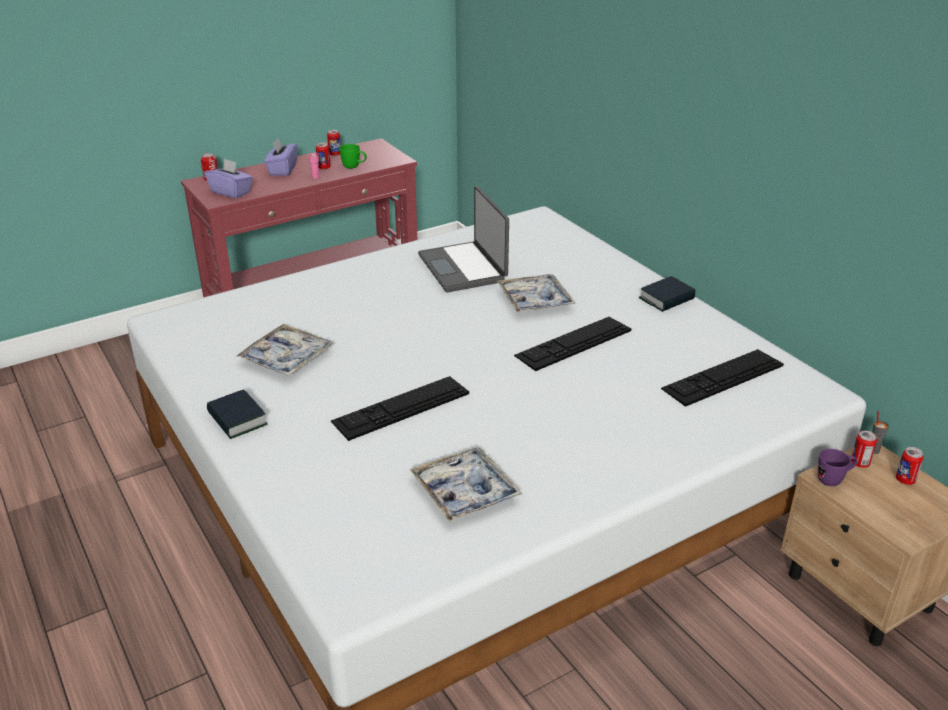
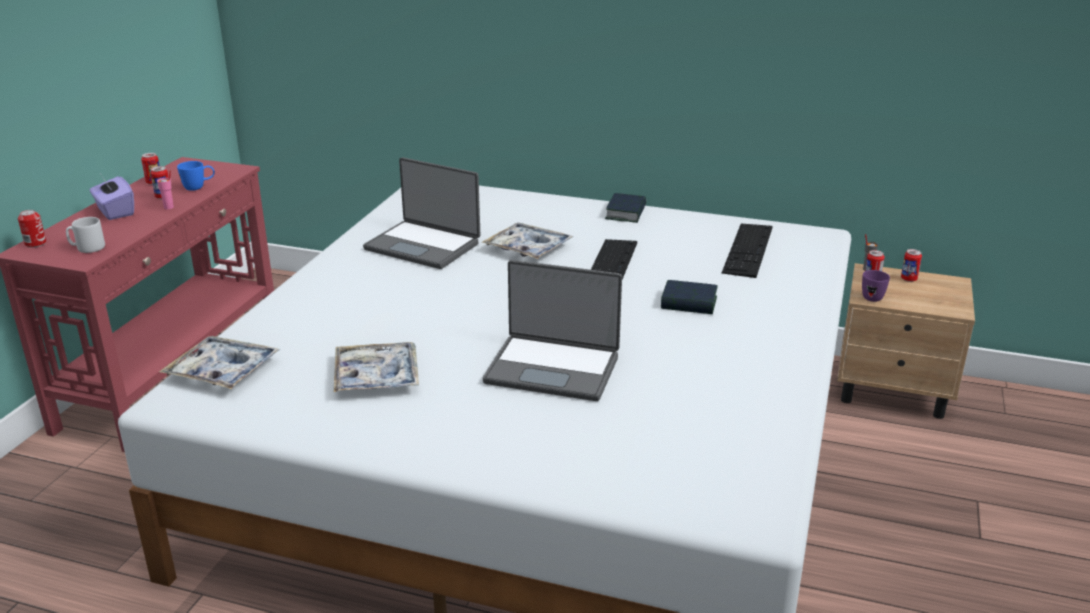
camera: 40 degrees left, 5 degrees down
purple tissue box [205,159,253,199] -> grey mug [66,217,105,253]
book [207,390,267,439] -> book moved to [661,280,718,314]
keyboard [331,376,469,441] -> laptop [483,260,622,401]
green mug [339,144,367,169] -> blue mug [177,161,215,191]
tray [409,447,522,521] -> tray moved to [159,336,280,389]

